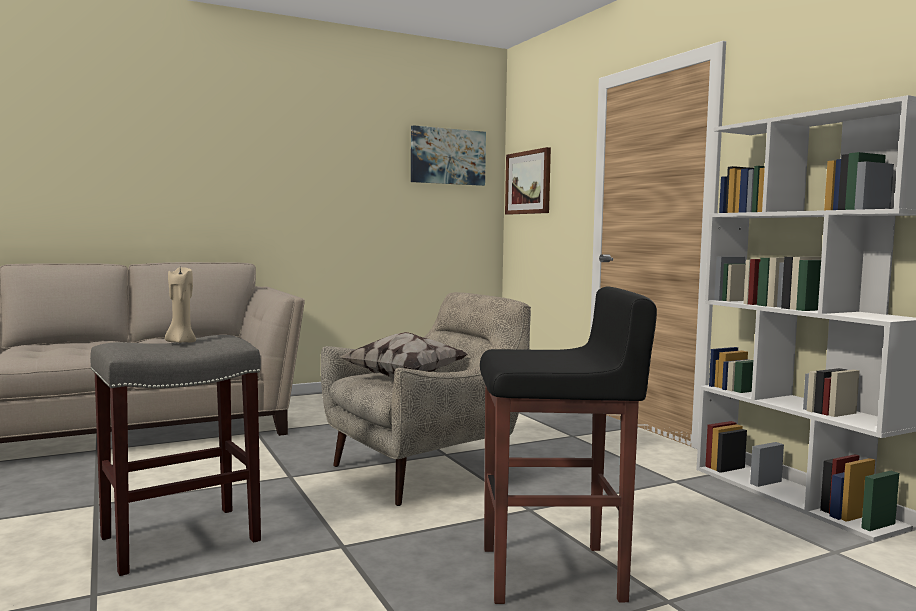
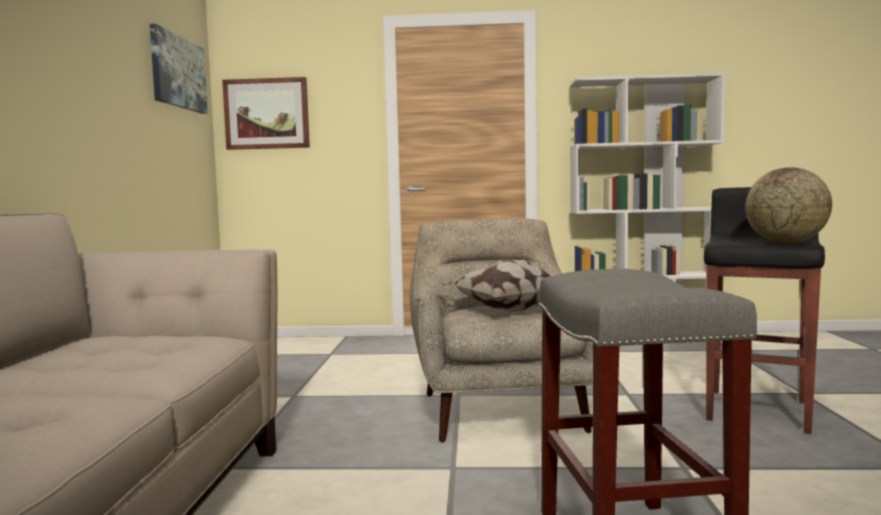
camera: 60 degrees left, 0 degrees up
beige candle [165,267,196,343] -> none
none -> globe [745,167,832,244]

